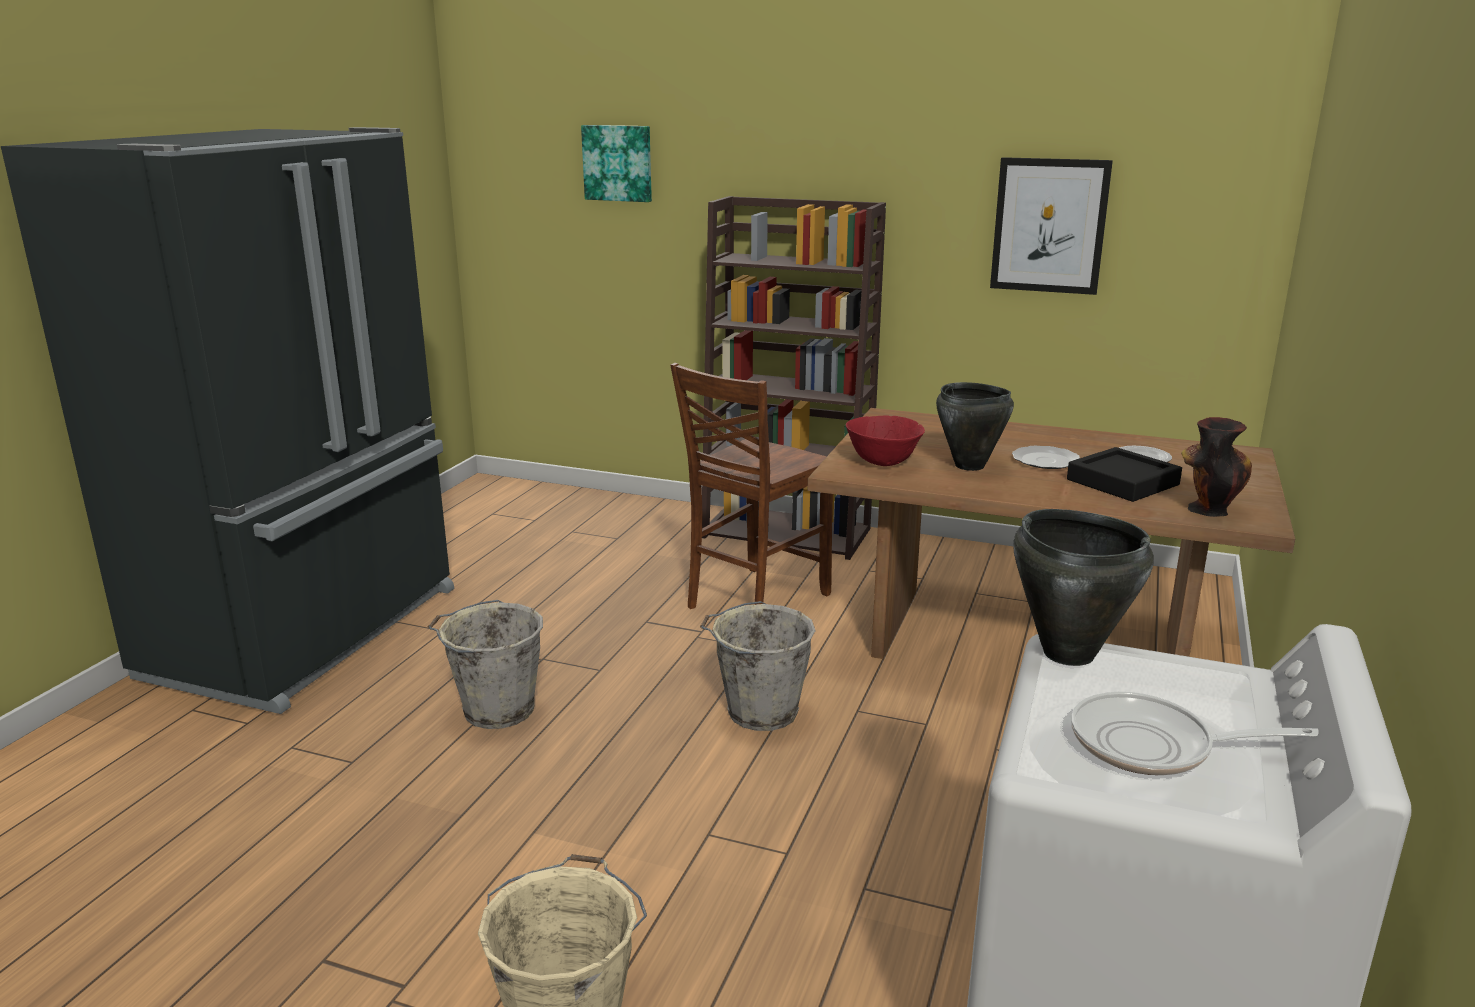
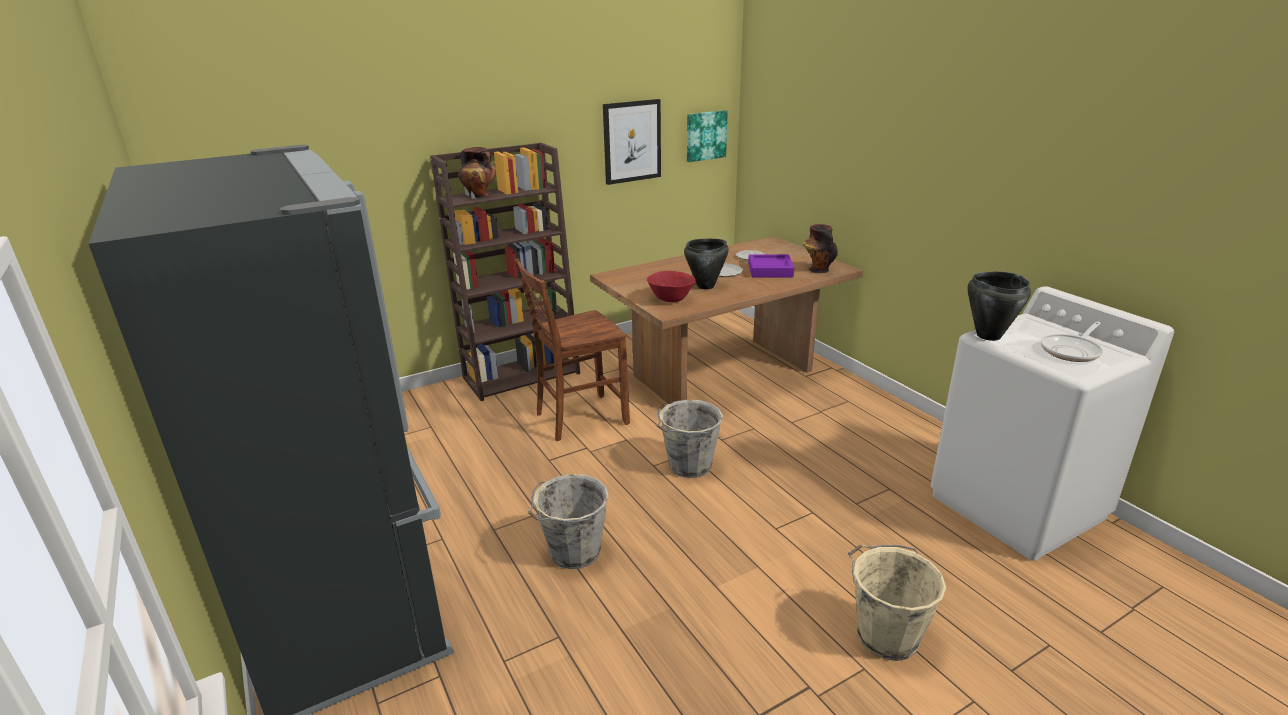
camera: 50 degrees left, 5 degrees up
picture [581,125,652,202] -> picture moved to [687,110,728,162]
brown chair [670,363,833,609] -> brown chair turned 75 degrees clockwise [515,258,630,441]
black tray [1067,447,1182,502] -> purple tray [748,254,794,277]
none -> vase [458,147,496,198]

